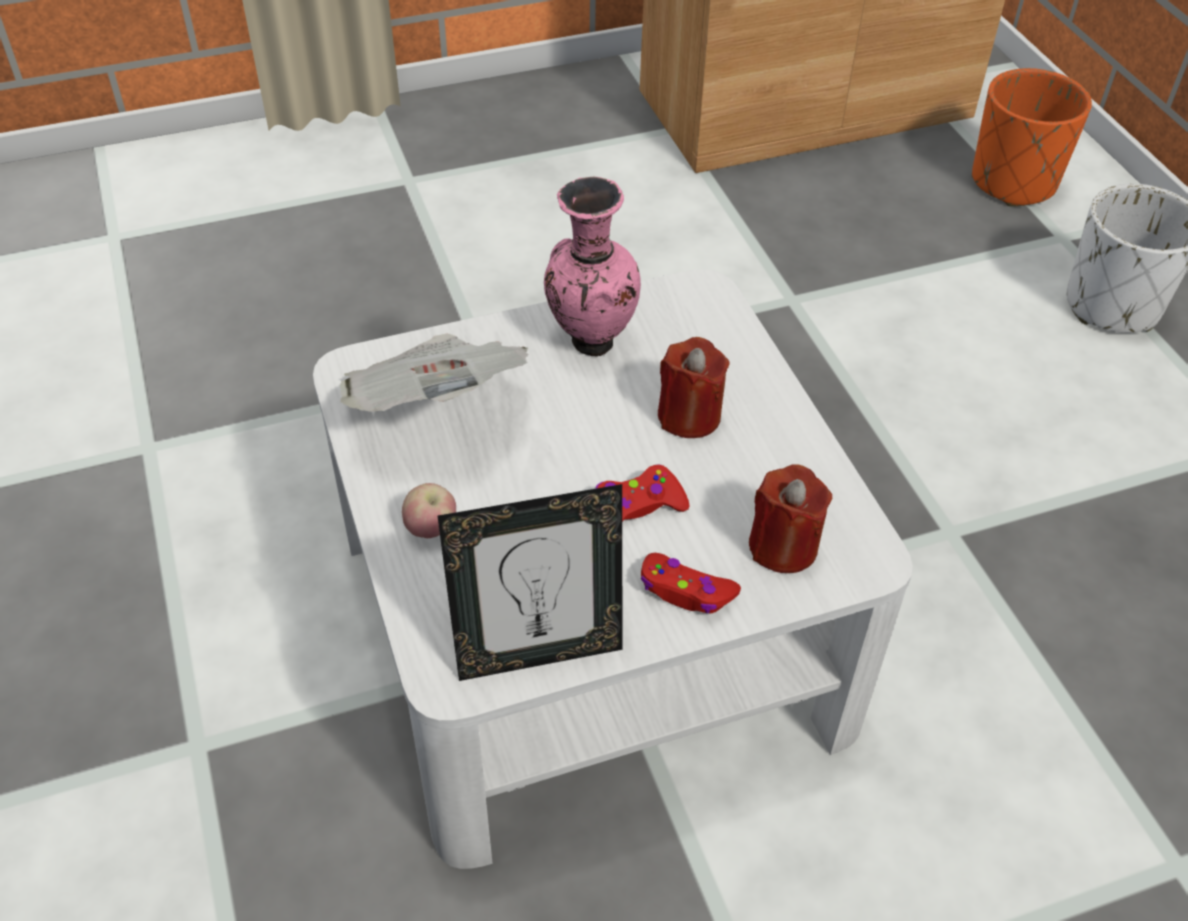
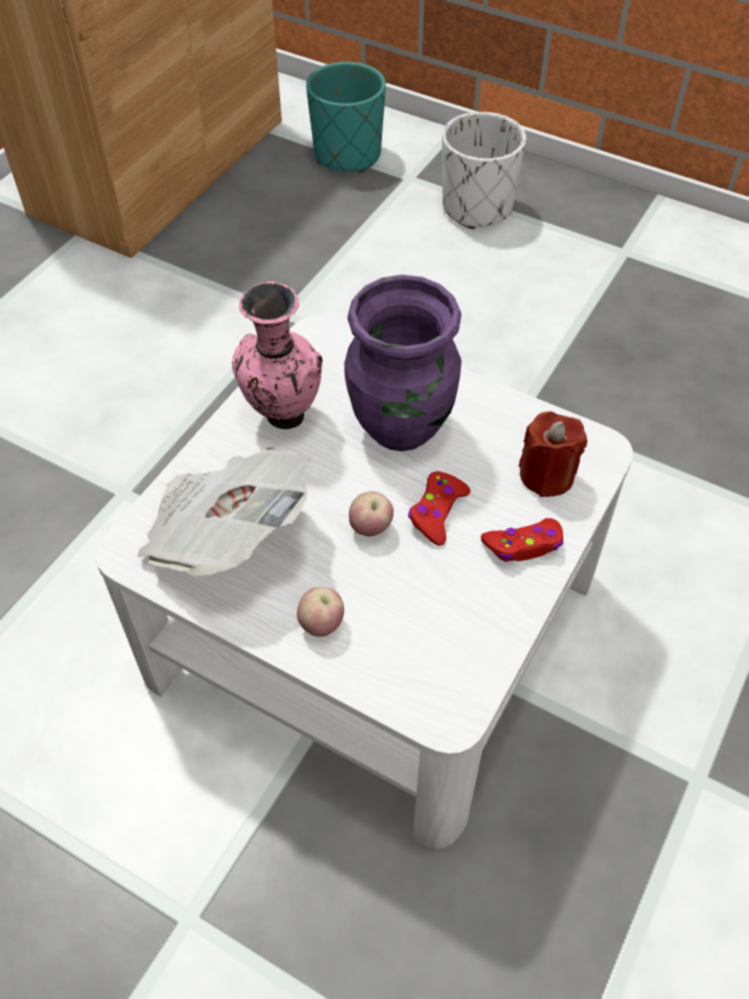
camera: 40 degrees left, 5 degrees up
picture frame [438,484,622,681] -> none
red candle [658,337,730,438] -> purple vase [344,275,462,451]
orange planter [972,68,1092,207] -> turquoise planter [306,62,386,173]
none -> apple [349,491,394,536]

